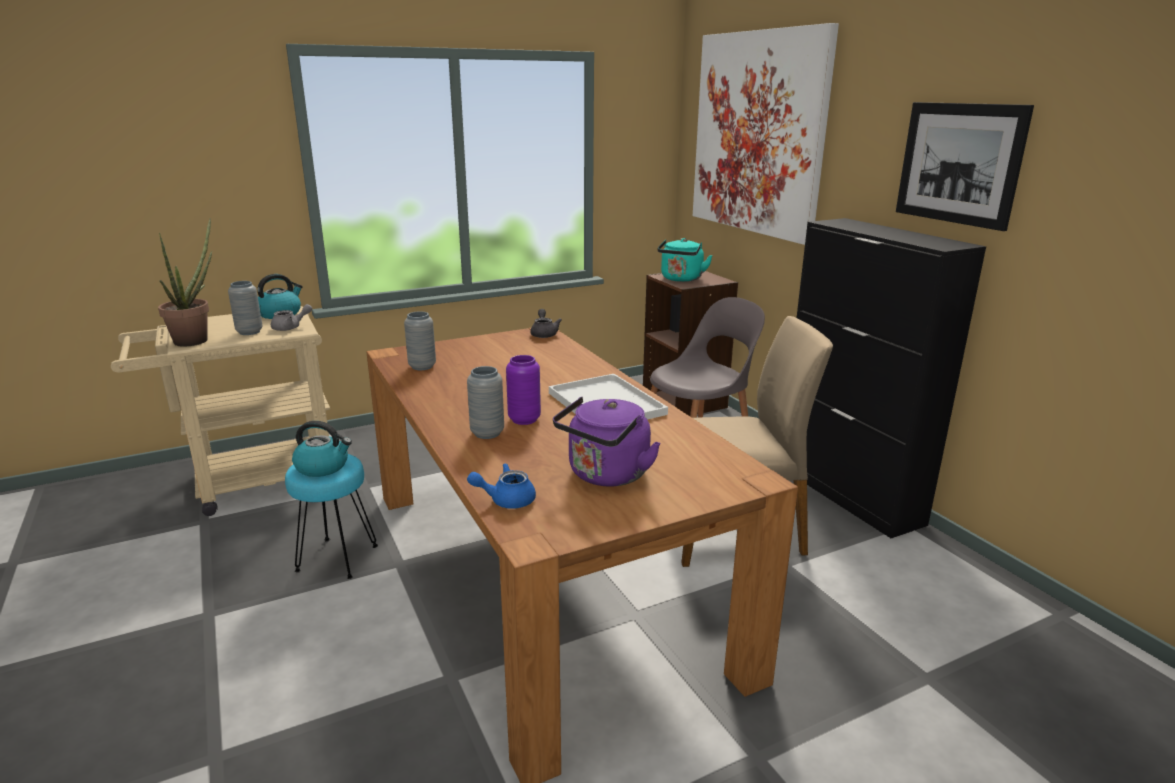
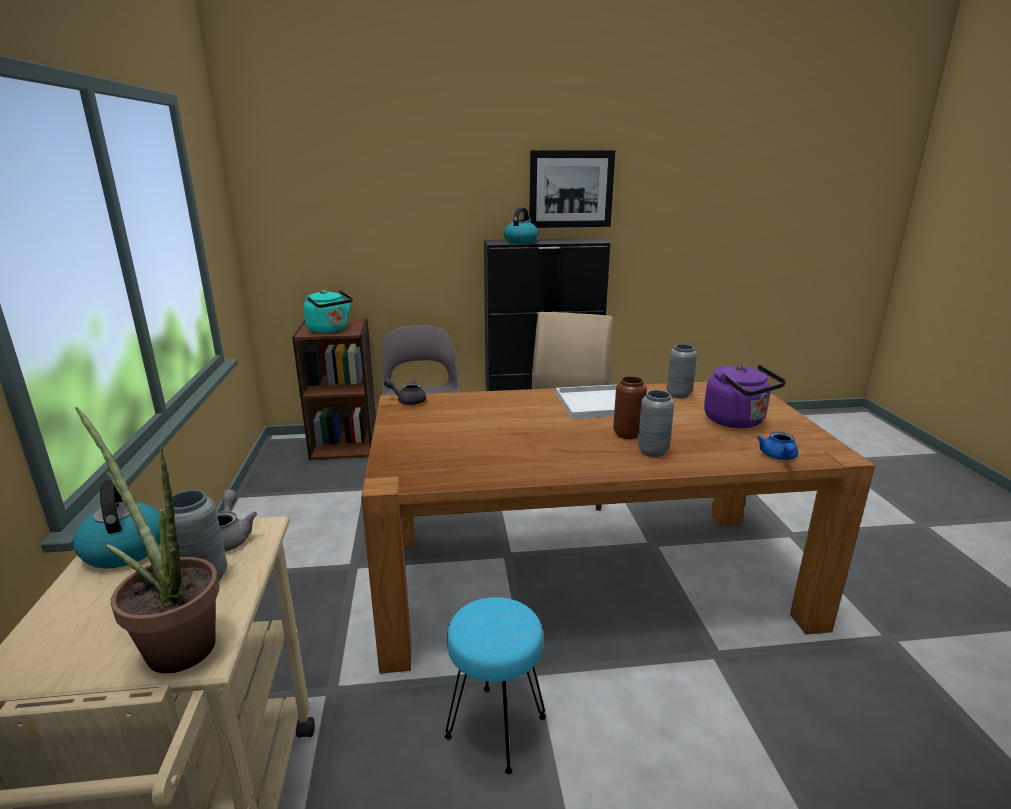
camera: 70 degrees left, 0 degrees up
kettle [292,421,352,477] -> kettle moved to [504,207,538,243]
grey vase [404,311,436,370] -> grey vase moved to [667,344,697,398]
purple vase [506,355,541,425] -> brown vase [613,376,647,439]
picture [693,23,839,245] -> none

